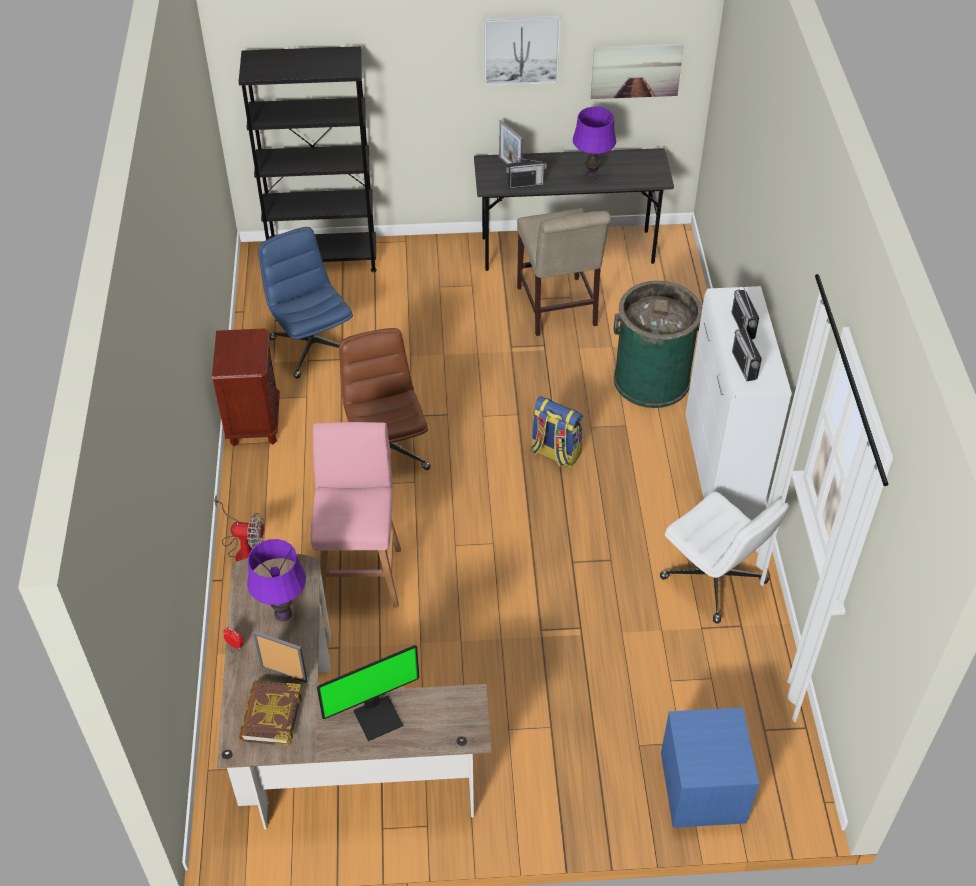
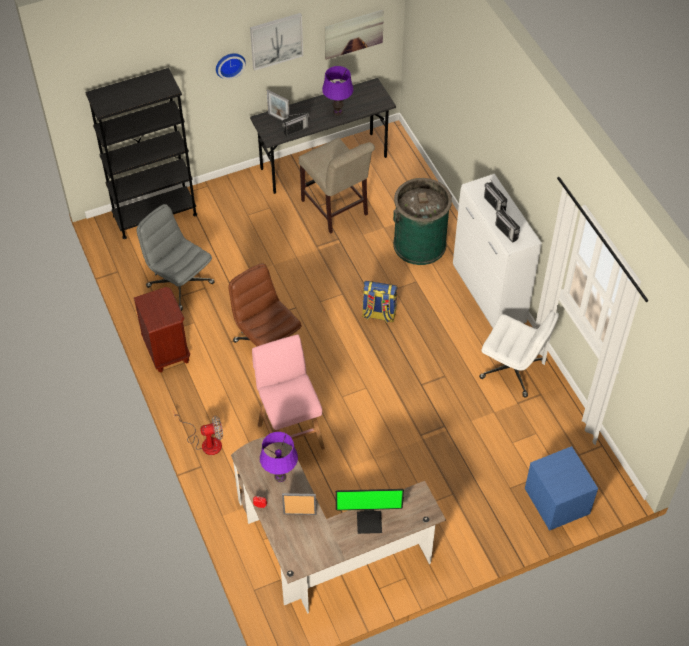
camera: 20 degrees left, 5 degrees up
book [239,680,302,746] -> none
blue office chair [258,227,353,378] -> grey office chair [137,204,215,311]
monitor [317,645,419,741] -> monitor turned 45 degrees clockwise [336,489,404,534]
none -> wall clock [216,53,246,79]

